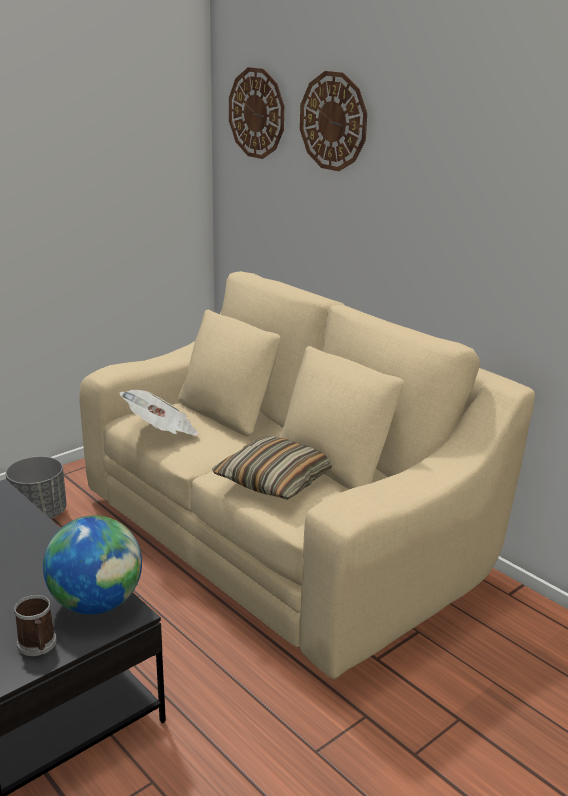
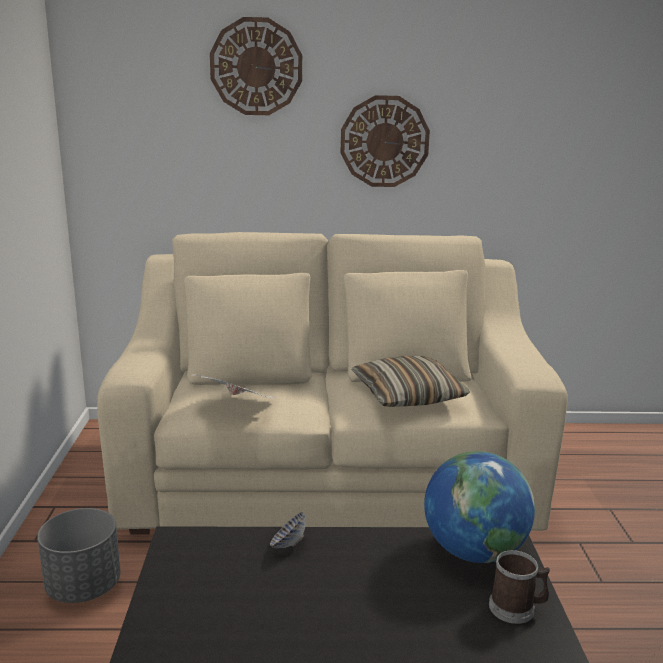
camera: 50 degrees left, 5 degrees down
wall clock [229,67,284,159] -> wall clock moved to [340,95,430,187]
none -> bowl [270,512,306,548]

